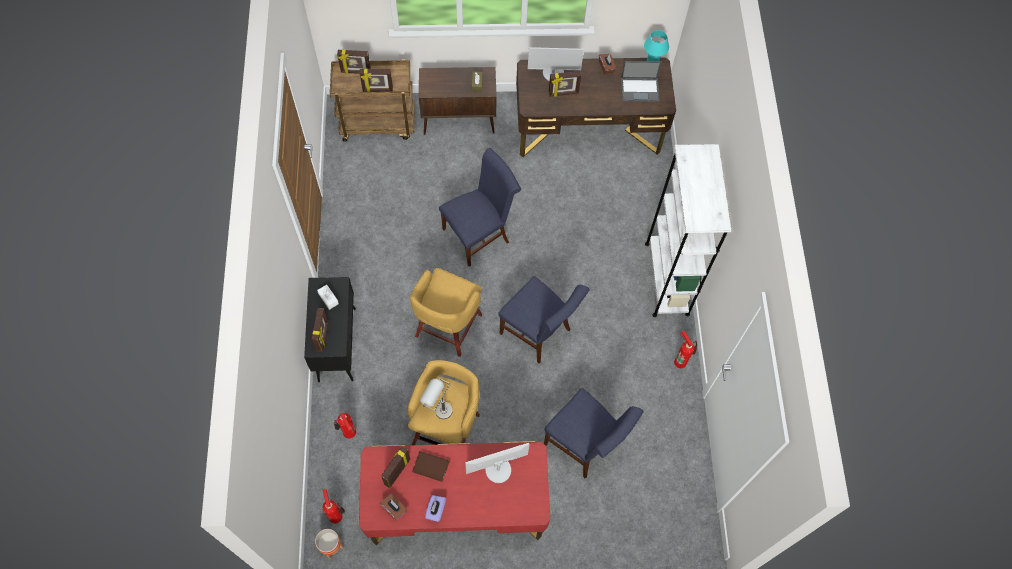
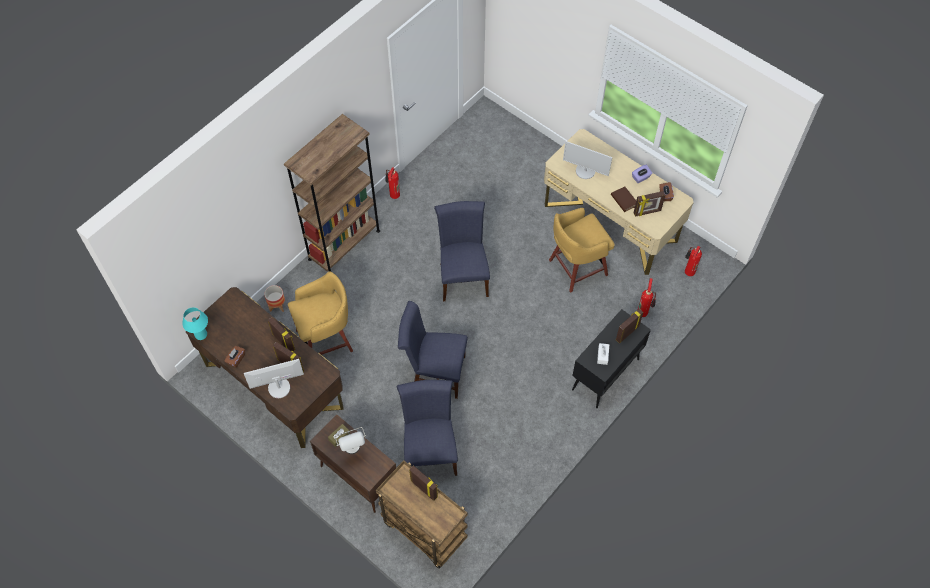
camera: 135 degrees left, 5 degrees down
planter [315,529,343,559] -> planter moved to [264,285,285,312]
picture frame [337,50,371,74] -> picture frame moved to [268,317,295,351]
red desk [359,441,550,545] -> beige desk [544,129,693,275]
yellow stool [410,268,482,357] -> yellow stool moved to [288,272,353,355]
grey table lamp [420,377,453,419] -> grey table lamp moved to [335,427,366,454]
monitor [528,47,584,81] -> monitor turned 60 degrees counterclockwise [244,359,304,398]
blue chair [544,388,644,479] -> blue chair moved to [397,380,458,476]
laptop [621,61,662,102] -> none
white bookcase [645,144,732,317] -> brown bookcase [284,114,380,272]

